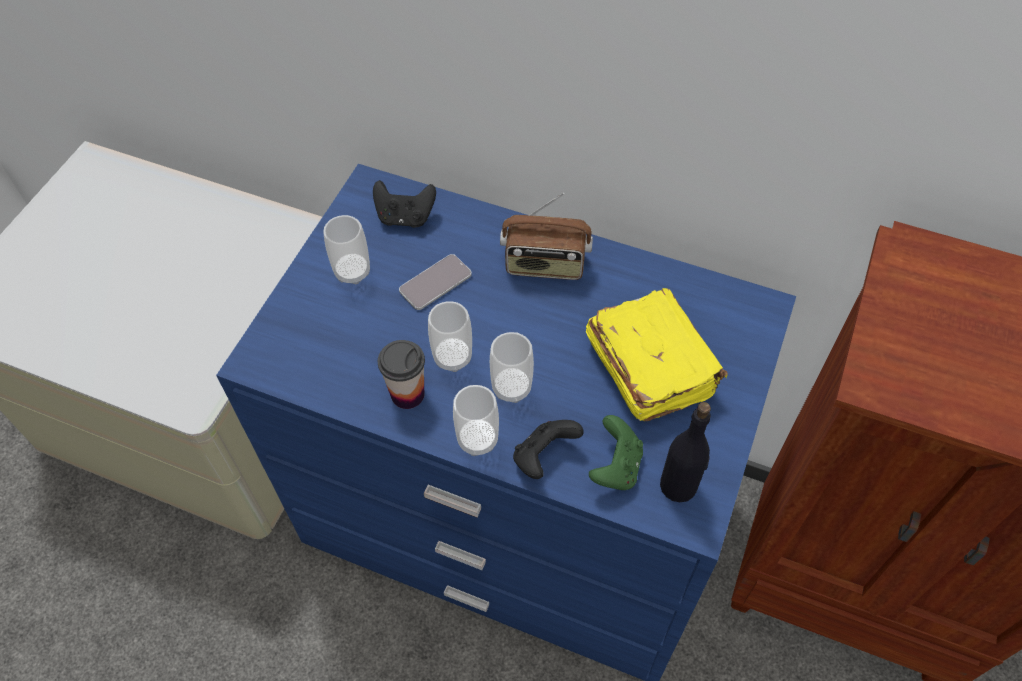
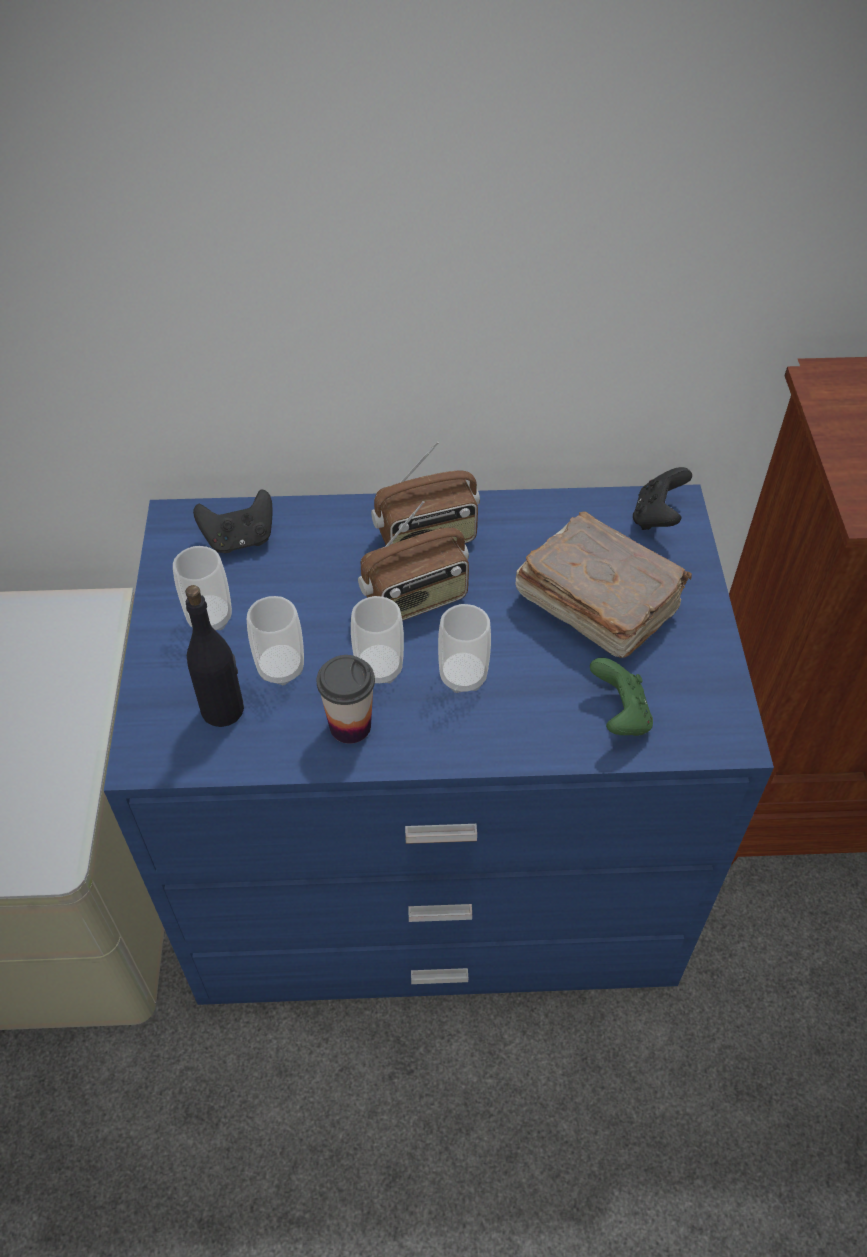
camera: 25 degrees left, 5 degrees down
phone [399,254,472,310] -> none
cup [453,385,499,456] -> cup moved to [247,596,304,686]
black game controller [513,420,584,479] -> black game controller moved to [633,467,692,530]
yellow book [586,288,728,421] -> brown book [515,511,692,658]
black bottle [660,402,711,502] -> black bottle moved to [185,585,244,727]
none -> radio [358,501,469,621]

